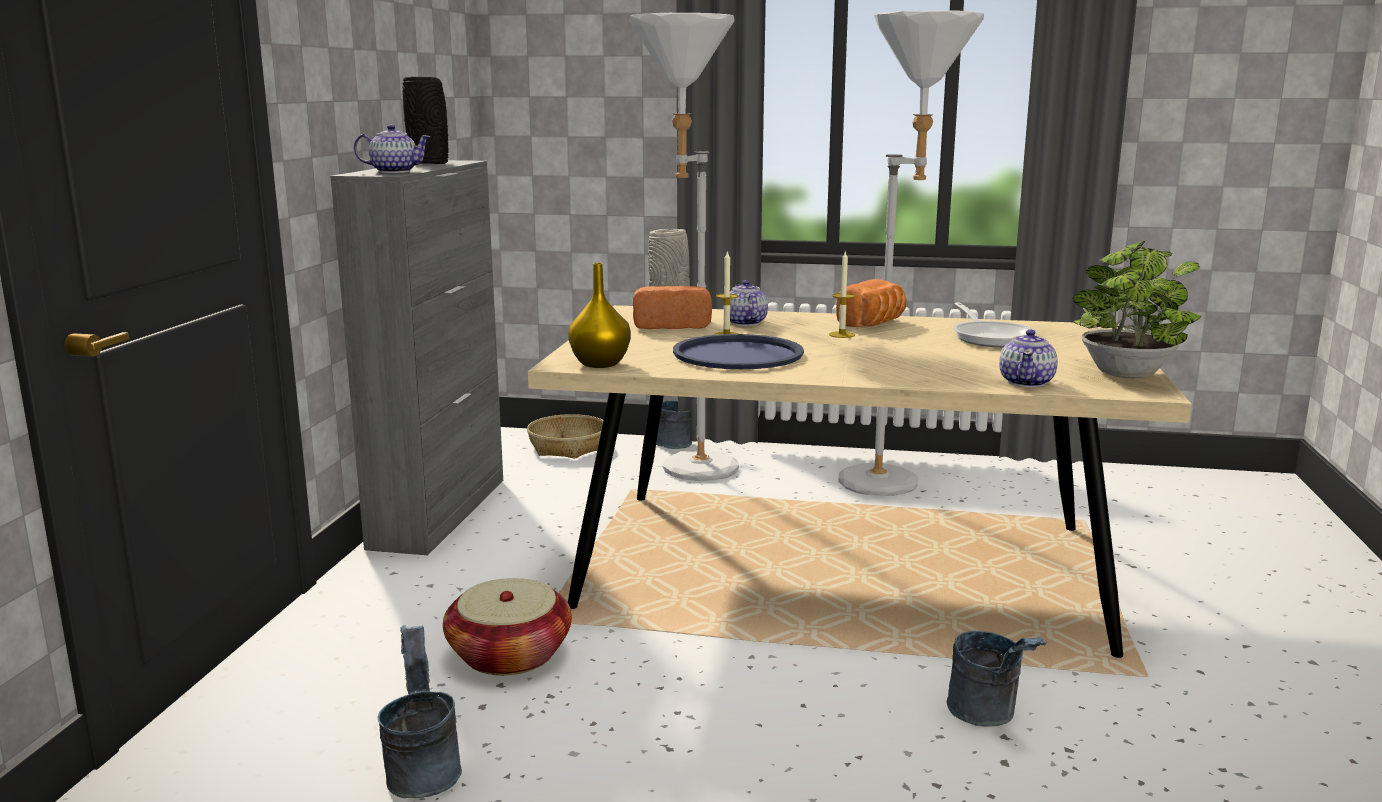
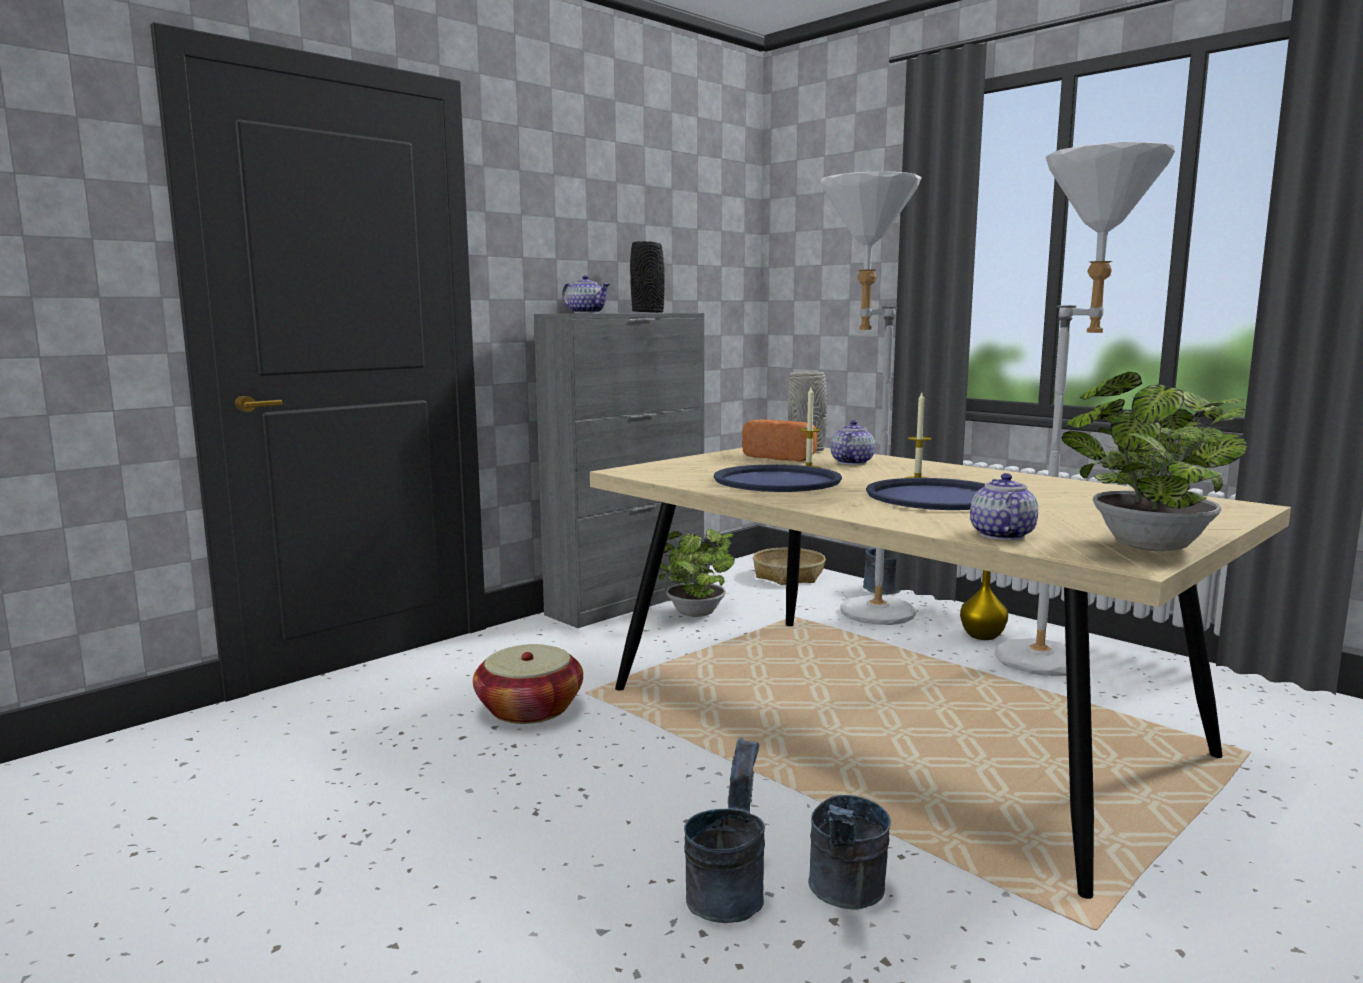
camera: 35 degrees right, 5 degrees down
grey bucket [377,625,462,798] -> grey bucket moved to [684,737,765,923]
yellow vase [568,263,631,368] -> yellow vase moved to [960,570,1008,640]
bread [836,279,906,327] -> none
frying pan [953,302,1037,347] -> none
teapot [999,329,1058,388] -> teapot turned 135 degrees clockwise [970,473,1038,540]
none -> potted plant [646,529,735,617]
none -> blue tray [866,478,985,510]

